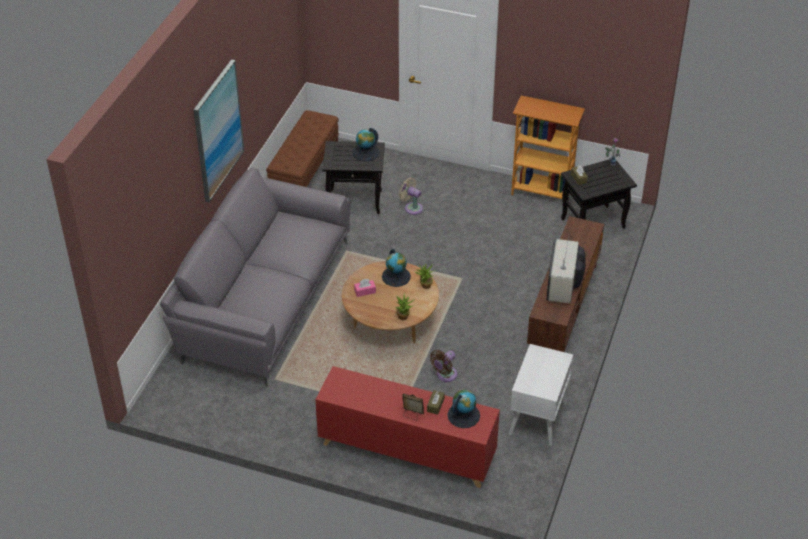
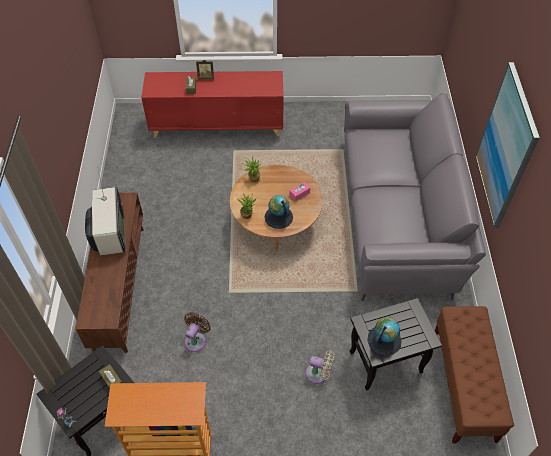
camera: 160 degrees right, 10 degrees up
brown fan [430,350,457,382] -> brown fan moved to [184,312,211,352]
globe [447,390,480,428] -> none
white nightstand [509,344,573,446] -> none

